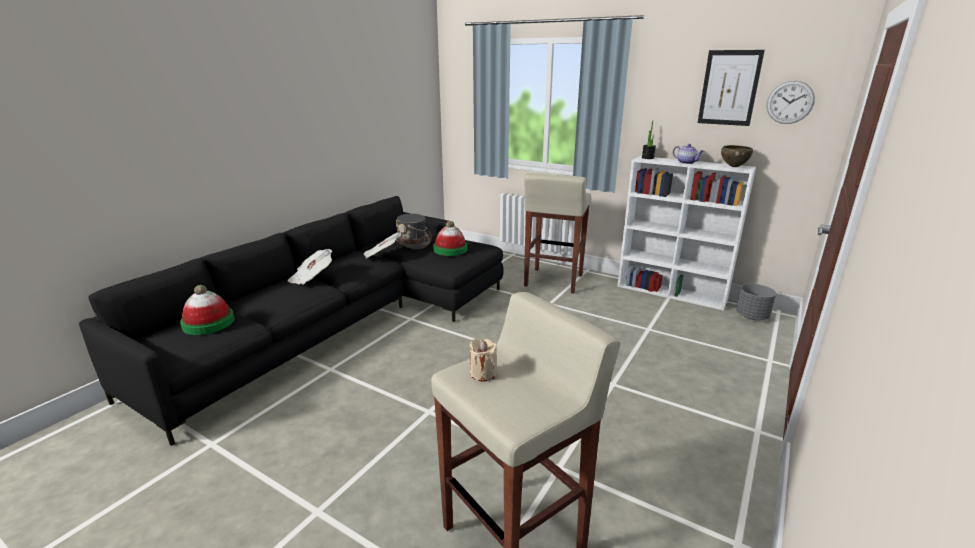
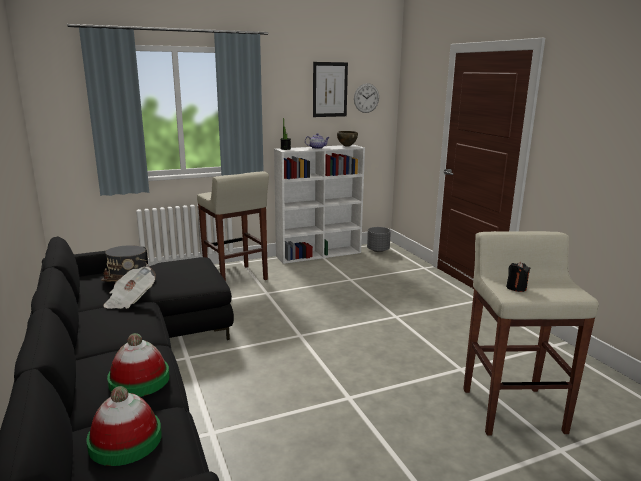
camera: 55 degrees left, 5 degrees down
newspaper [288,249,332,285] -> none
hat [433,221,467,256] -> hat moved to [107,333,170,397]
beige candle [470,338,497,382] -> black candle [506,262,530,292]

